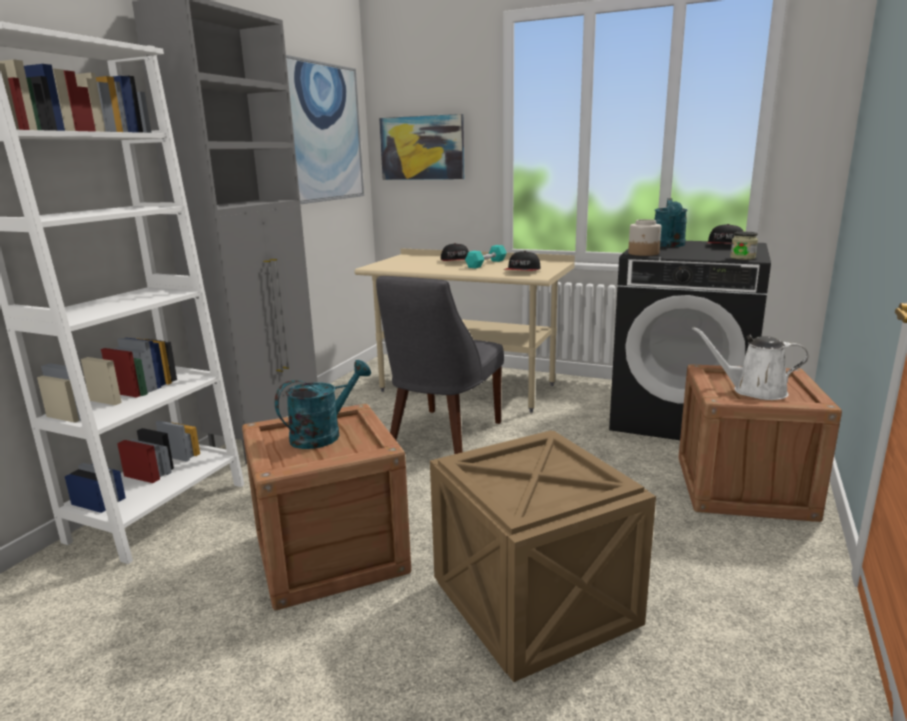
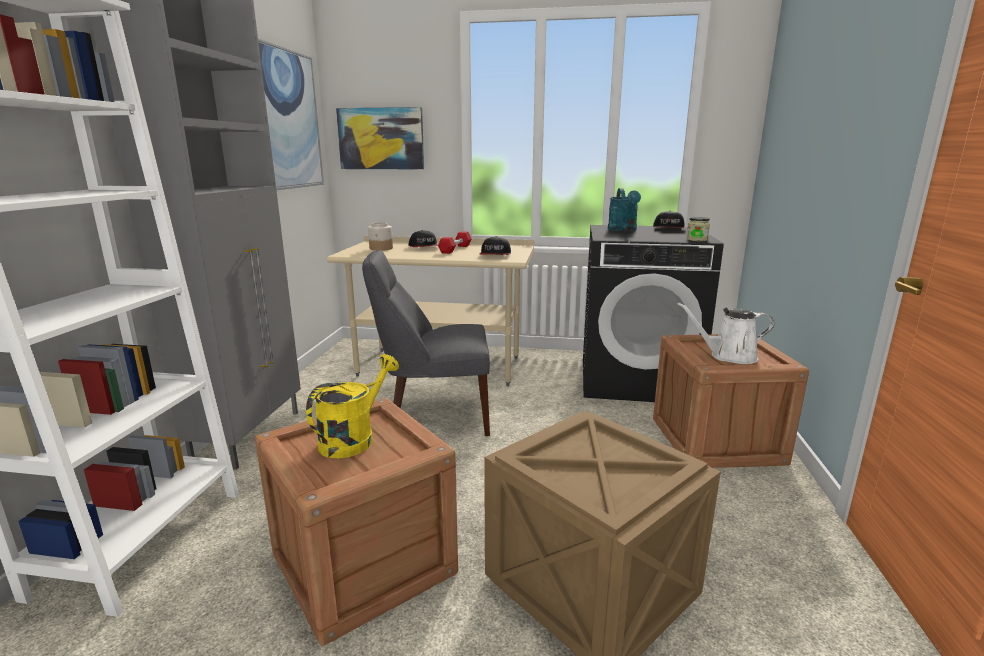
camera: 15 degrees left, 0 degrees up
turquoise watering can [275,360,371,449] -> yellow watering can [306,354,399,458]
grey chair [376,276,504,454] -> grey chair turned 75 degrees clockwise [362,250,490,436]
turquoise dumbbell [465,245,507,268] -> red dumbbell [438,231,472,254]
jar [628,219,661,256] -> jar moved to [368,222,393,251]

